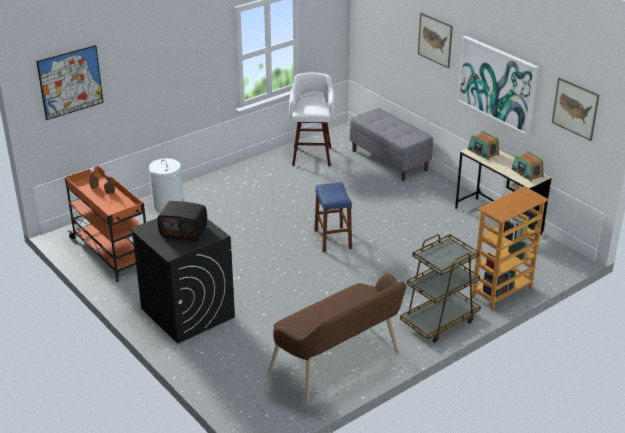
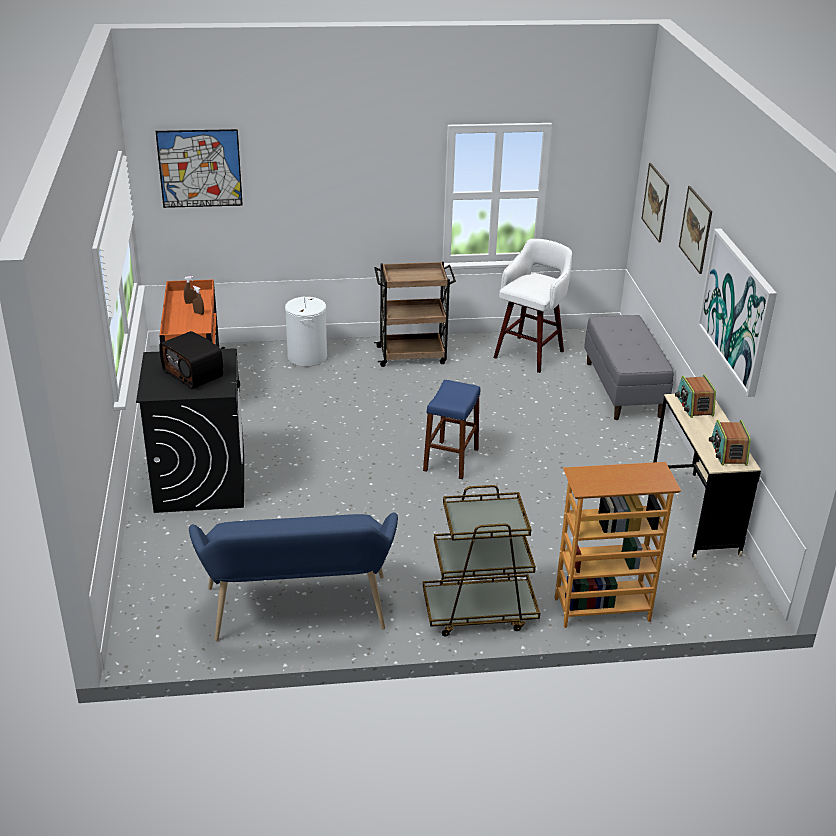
camera: 30 degrees right, 0 degrees up
brown bench [268,273,406,402] -> blue bench [189,512,398,641]
picture [552,78,599,141] -> picture moved to [641,163,669,242]
none -> brown cart [374,262,456,367]

